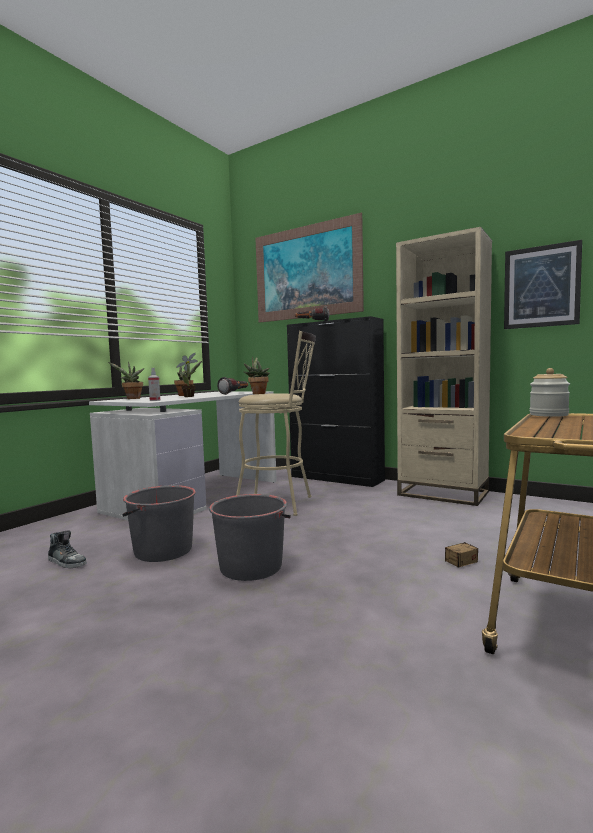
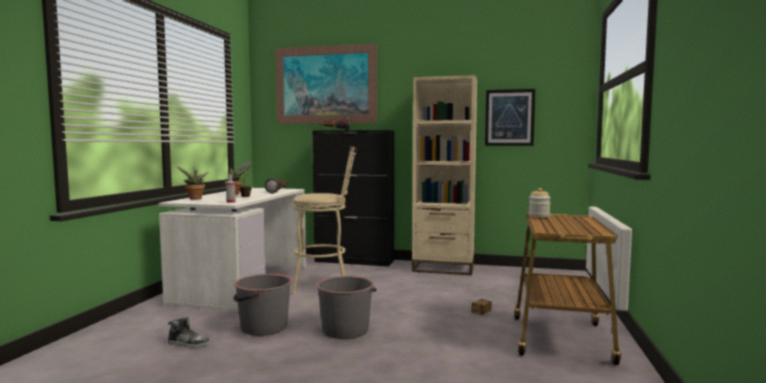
camera: 20 degrees left, 0 degrees up
potted plant [243,356,270,394] -> none

